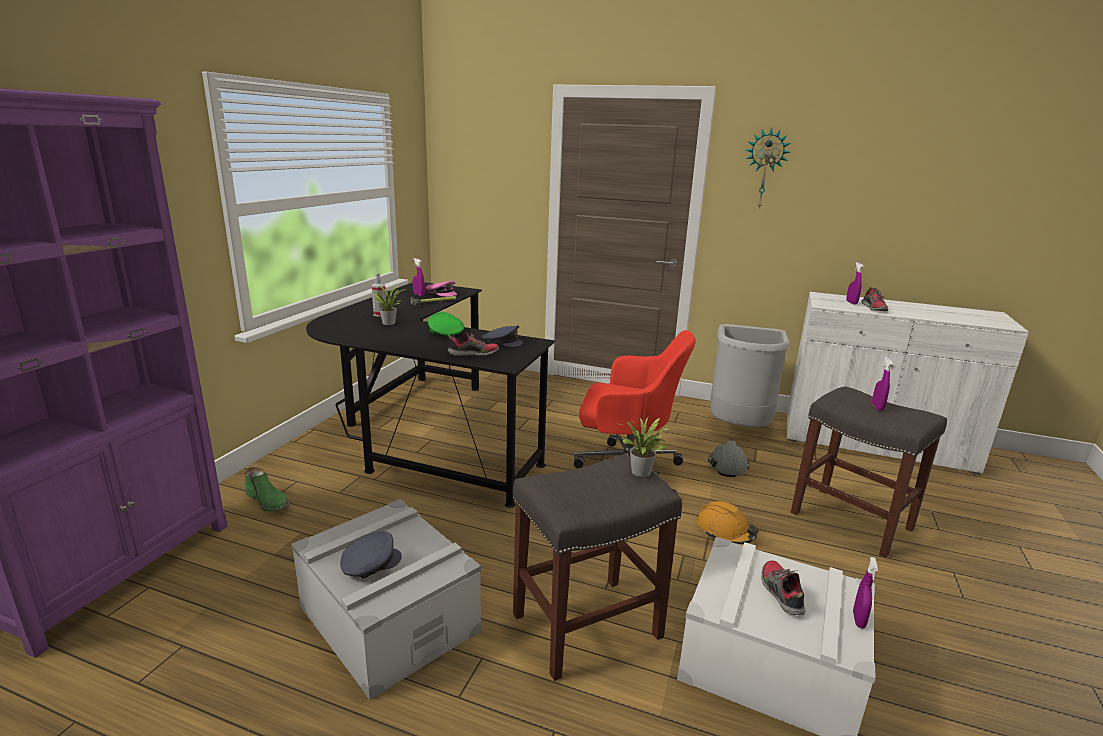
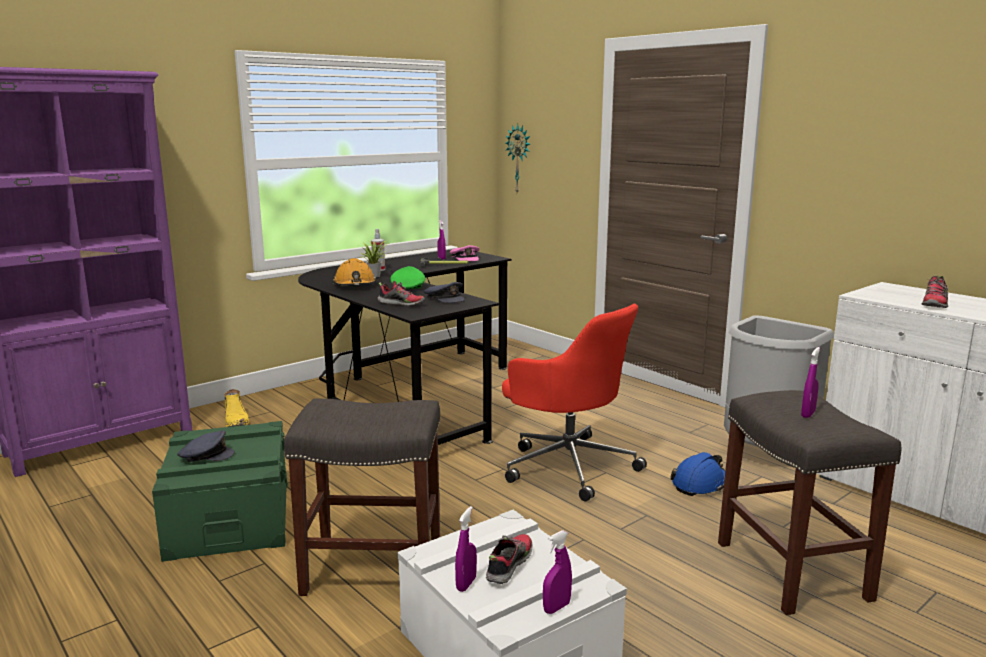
camera: 30 degrees right, 5 degrees down
green boot [244,467,290,512] -> yellow boot [224,389,249,427]
grey storage box [291,499,482,700] -> green storage box [152,421,288,562]
potted plant [620,417,669,477] -> none
orange hard hat [697,501,759,544] -> orange hard hat moved to [333,258,376,286]
grey hard hat [708,439,750,477] -> blue hard hat [670,452,725,496]
wall clock [746,128,790,209] -> wall clock moved to [505,124,530,193]
purple spray bottle [846,262,864,305] -> purple spray bottle moved to [455,506,477,592]

